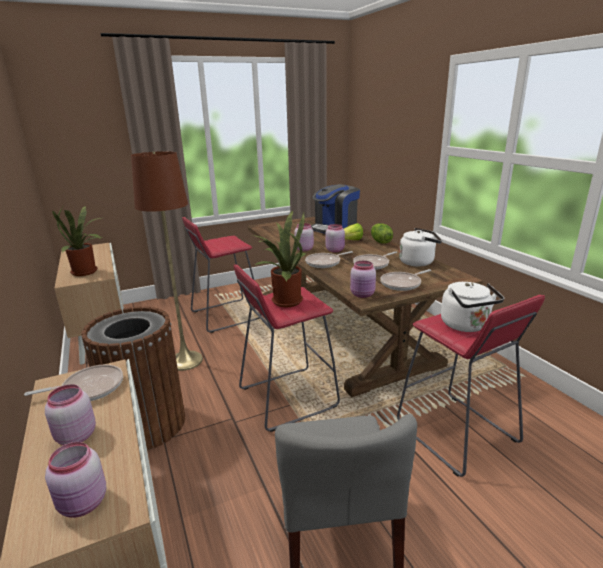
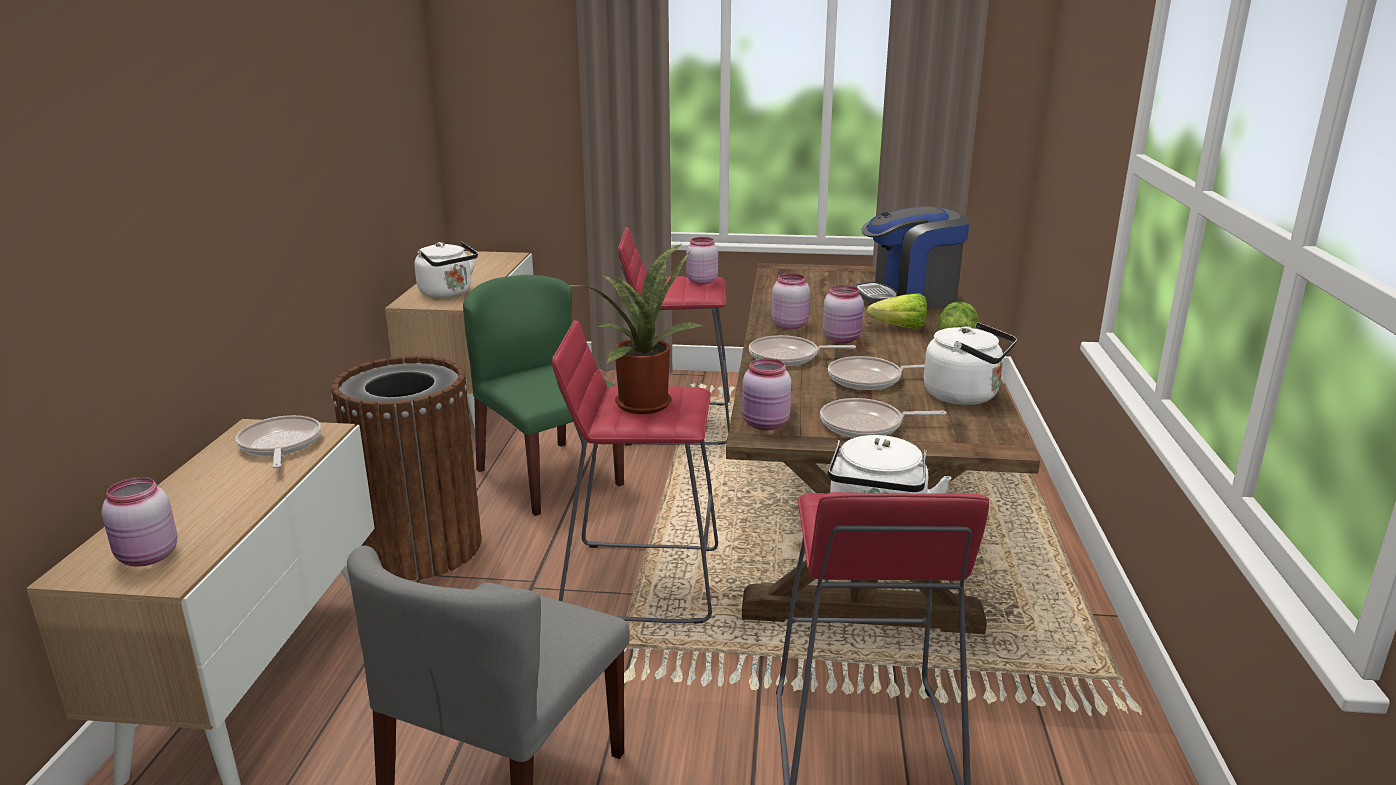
camera: 30 degrees right, 0 degrees up
frying pan [24,365,123,401] -> frying pan turned 120 degrees counterclockwise [236,415,322,468]
pink jar [45,384,96,445] -> pink jar moved to [686,237,718,284]
potted plant [52,206,104,276] -> white kettle [414,242,478,298]
brown floor lamp [131,151,203,371] -> green chair [463,275,624,516]

